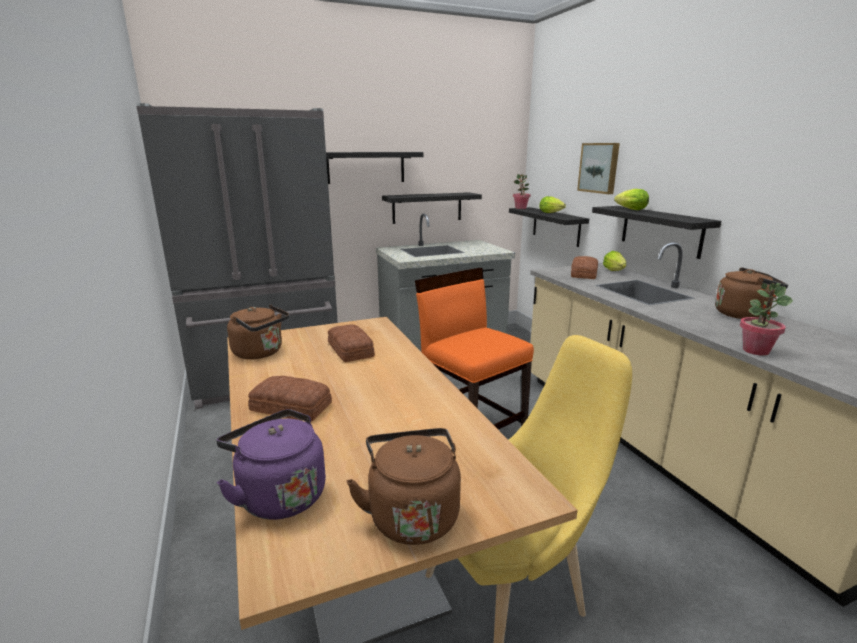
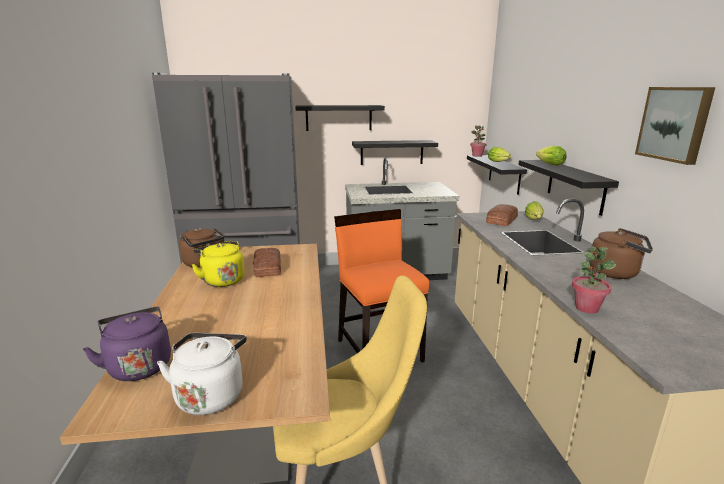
camera: 15 degrees right, 0 degrees up
bread [248,376,332,421] -> none
brown kettle [347,428,461,545] -> white kettle [157,333,247,415]
picture [577,143,620,194] -> picture moved to [635,87,715,165]
none -> yellow kettle [192,241,245,287]

